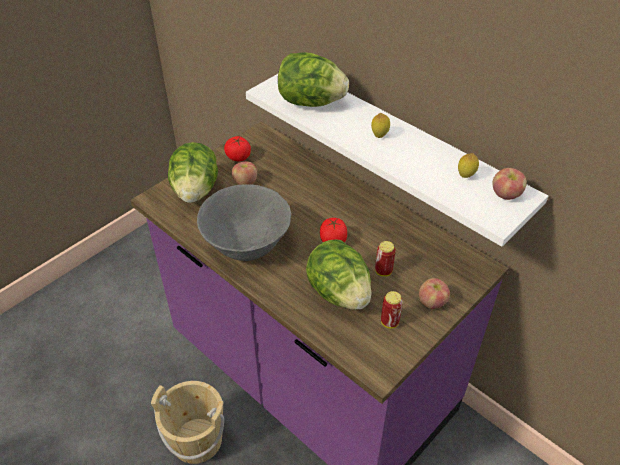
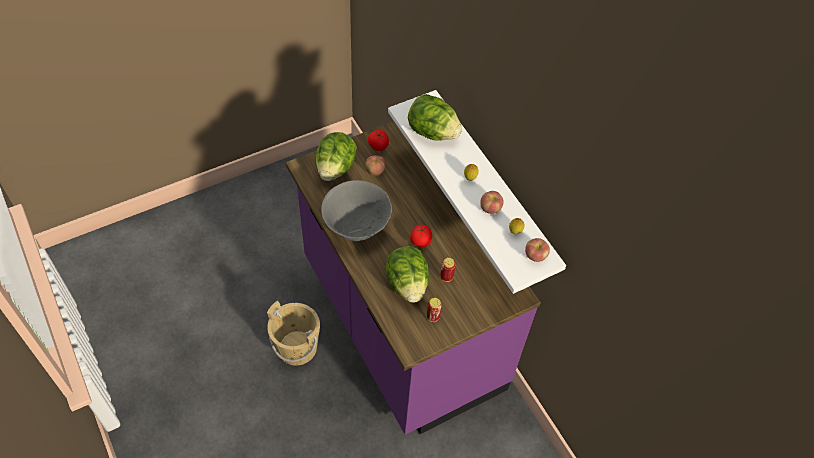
camera: 15 degrees right, 10 degrees up
apple [419,278,450,309] -> apple moved to [480,191,504,214]

